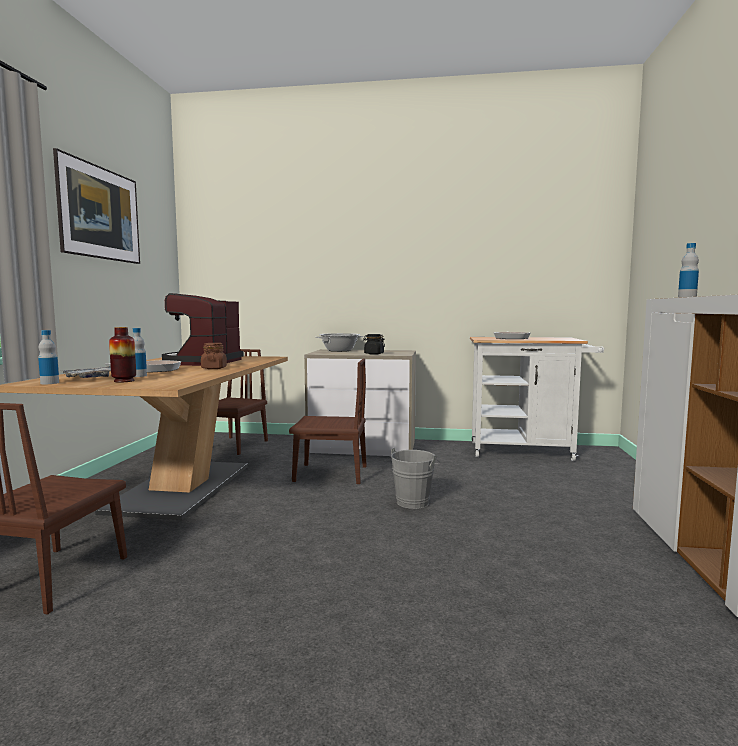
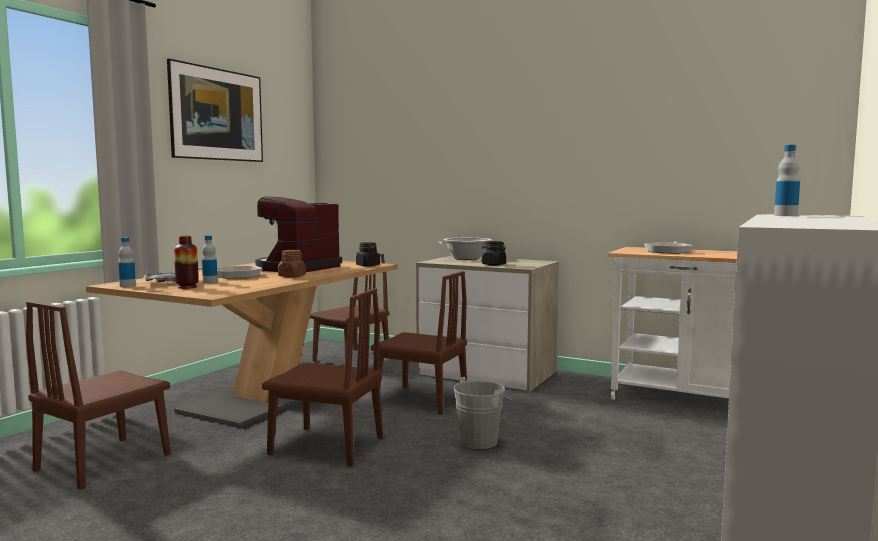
camera: 20 degrees right, 0 degrees up
none -> brown chair [262,288,383,467]
none -> black jar [356,242,380,267]

